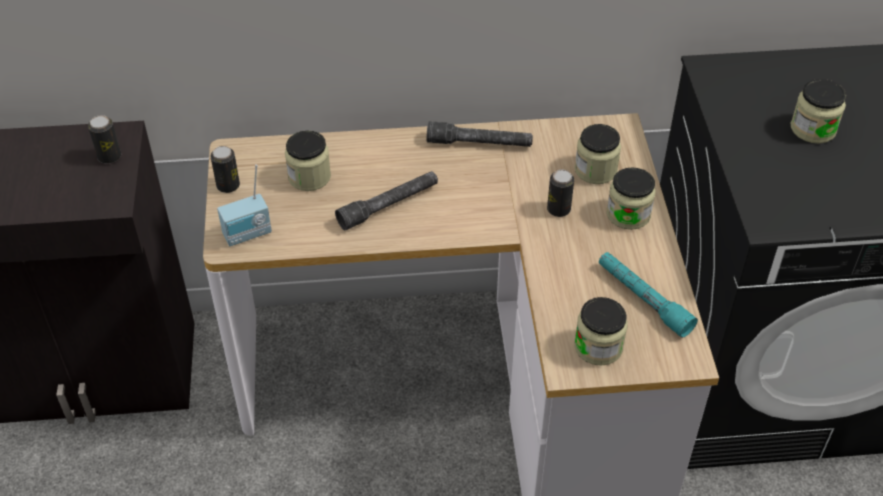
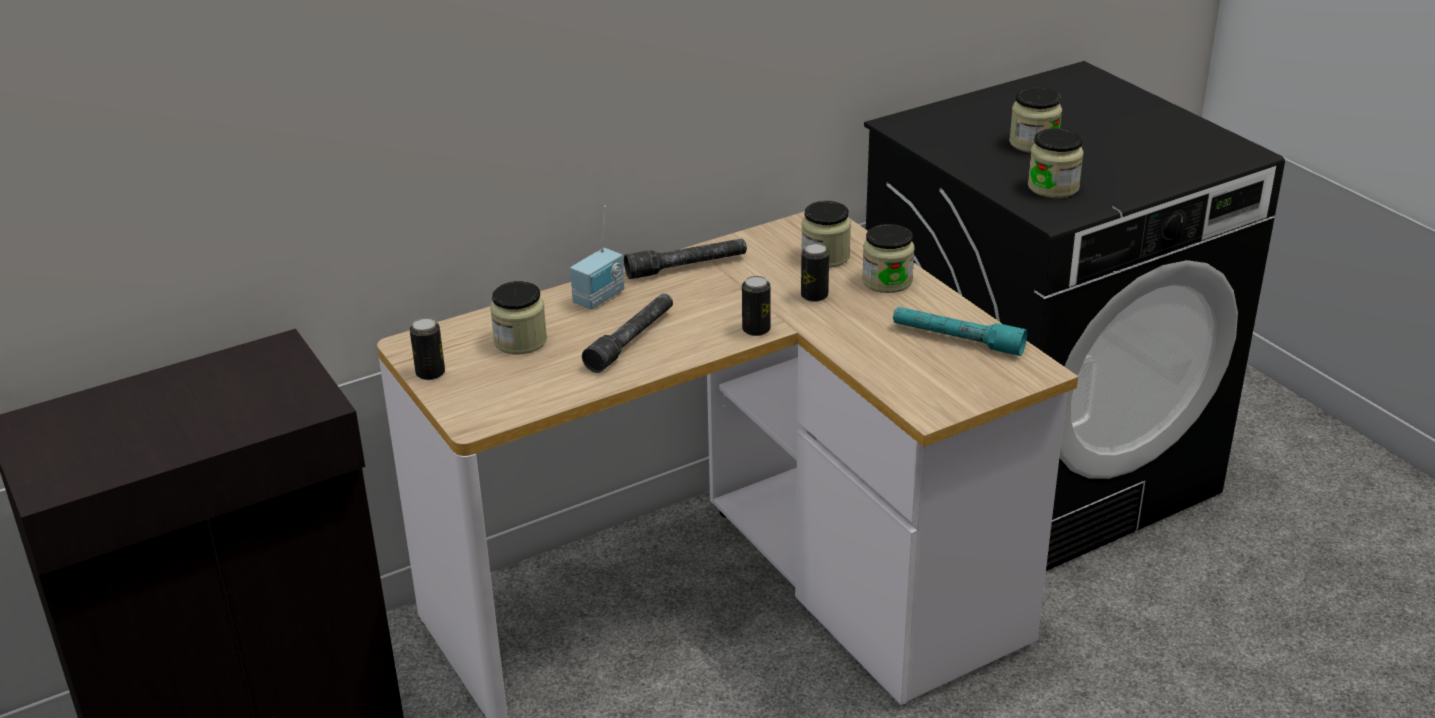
camera: 25 degrees left, 15 degrees down
can [88,115,121,164] -> can moved to [742,276,771,336]
radio [217,164,272,246] -> radio moved to [570,206,624,309]
jar [574,297,628,366] -> jar moved to [1028,129,1084,198]

